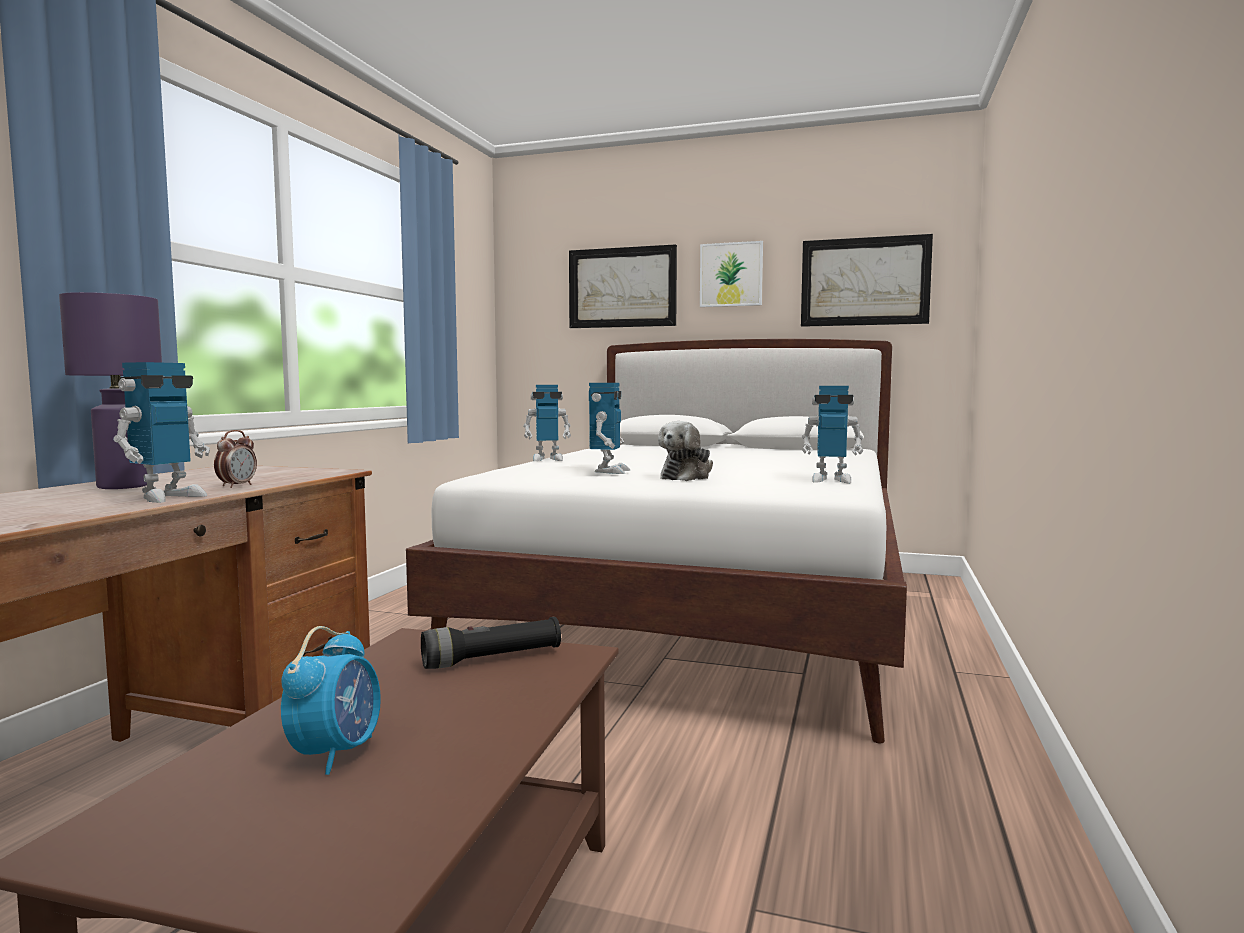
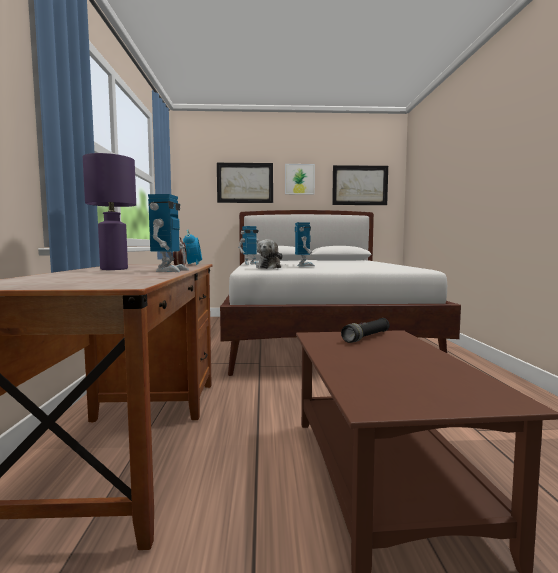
camera: 20 degrees left, 0 degrees up
alarm clock [281,626,381,775] -> alarm clock moved to [183,229,202,265]
plush toy [658,421,713,481] -> plush toy moved to [256,240,283,269]
toy robot [802,386,863,484] -> none

